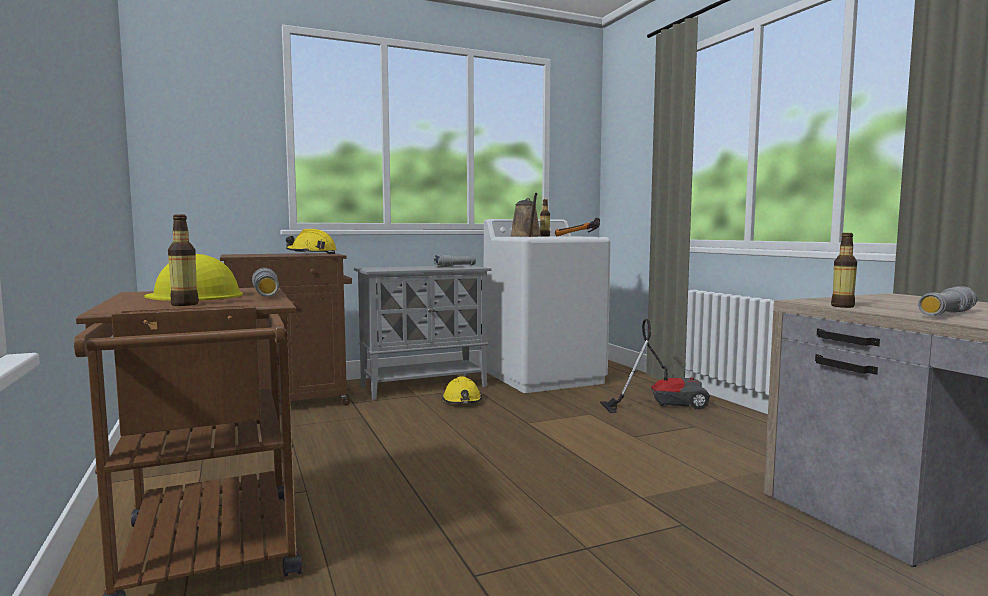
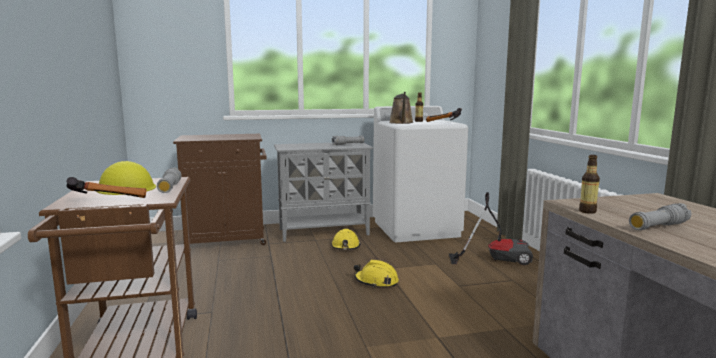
camera: 10 degrees right, 5 degrees up
bottle [168,214,199,306] -> hammer [66,177,147,198]
yellow hard hat [286,229,337,254] -> yellow hard hat moved to [354,260,399,288]

